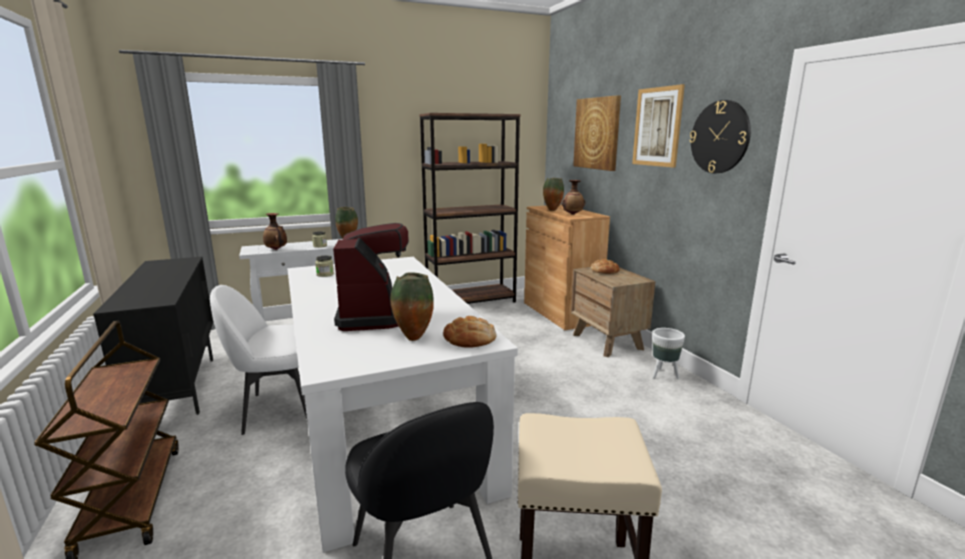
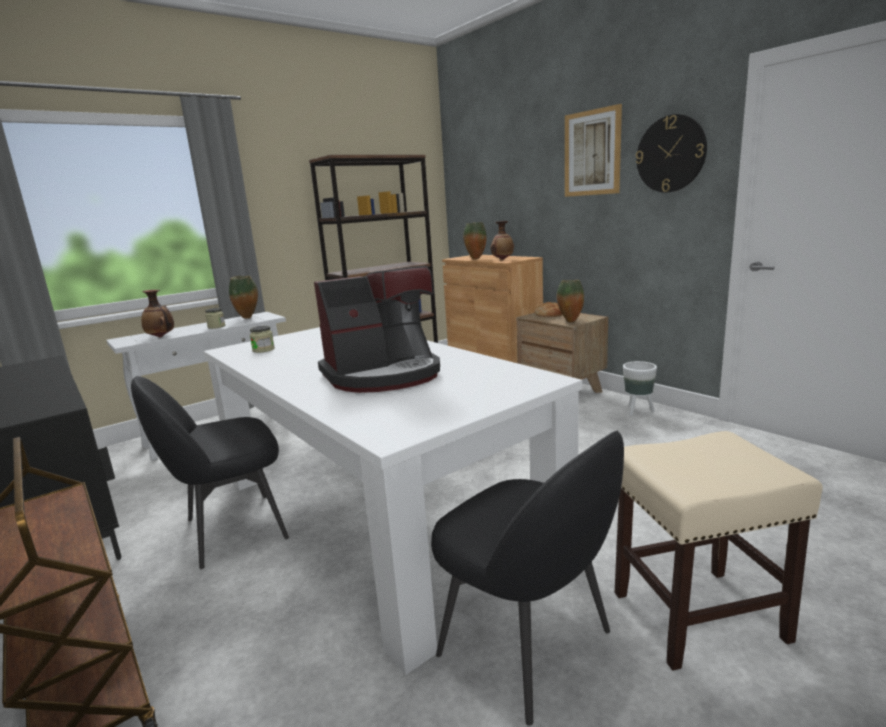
camera: 15 degrees left, 0 degrees up
white chair [210,285,307,435] -> black chair [131,376,289,569]
coffee machine [333,223,409,331] -> coffee machine turned 90 degrees clockwise [314,266,440,393]
vase [390,272,434,341] -> vase moved to [557,280,584,322]
bread [443,316,497,348] -> none
picture [573,95,621,171] -> none

